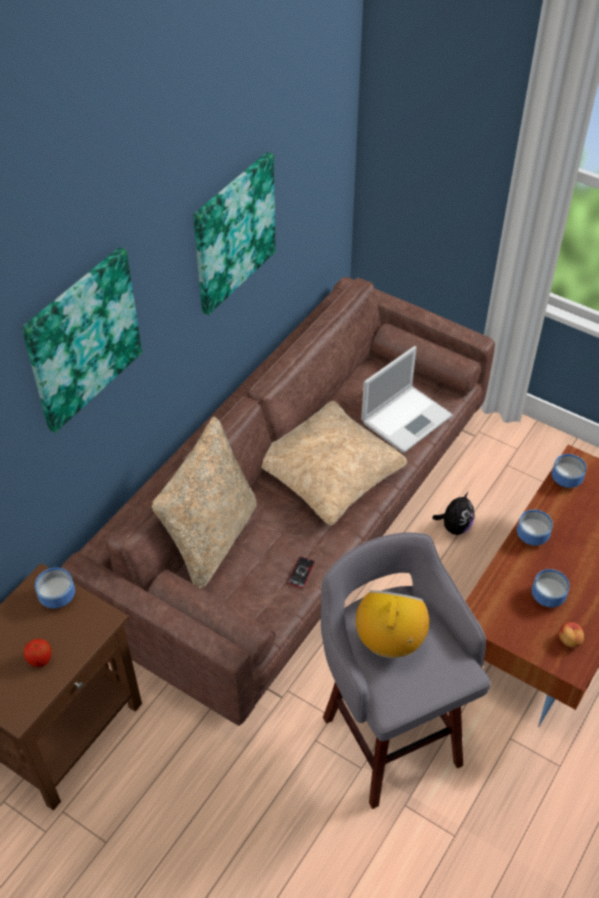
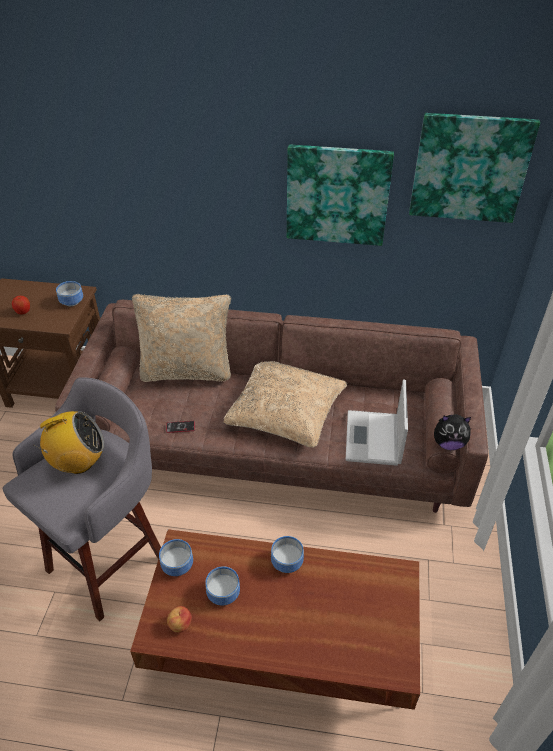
camera: 65 degrees right, 5 degrees down
picture [22,247,142,433] -> picture moved to [409,113,540,223]
laptop [361,346,453,453] -> laptop turned 75 degrees clockwise [346,379,408,466]
plush toy [432,491,474,535] -> plush toy moved to [434,414,471,450]
bowl [552,454,586,488] -> bowl moved to [159,539,193,576]

